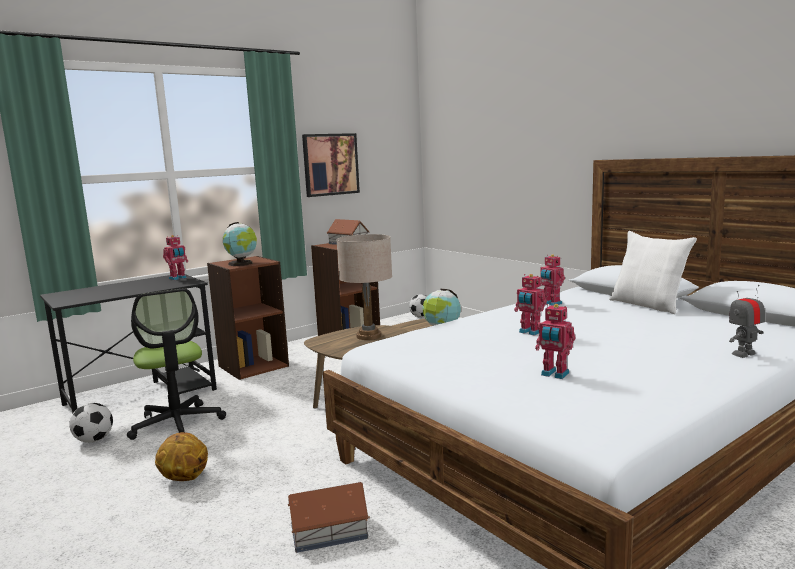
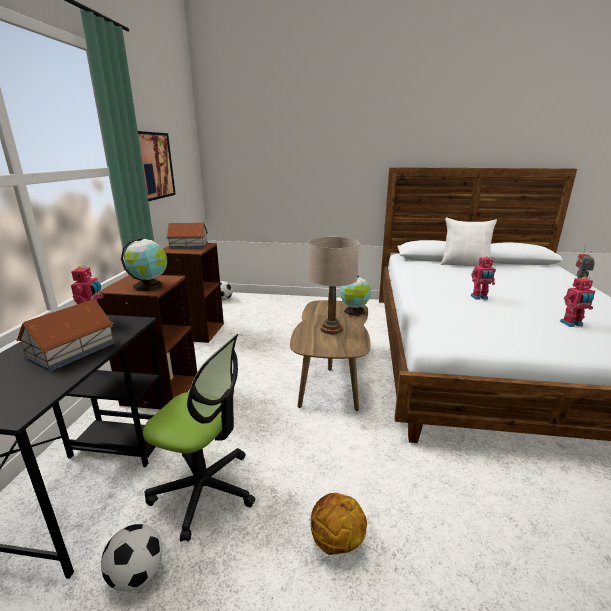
camera: 45 degrees left, 10 degrees up
toy house [288,482,370,553] -> toy house moved to [16,299,115,372]
toy robot [540,254,565,306] -> none

